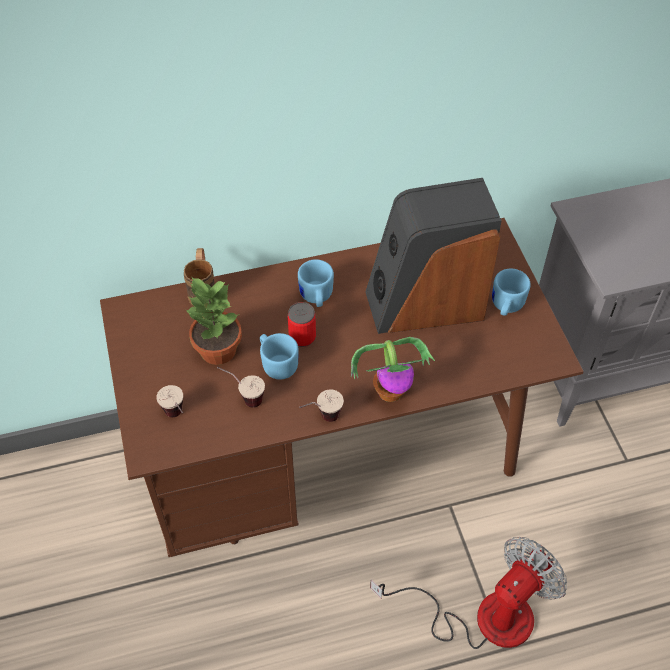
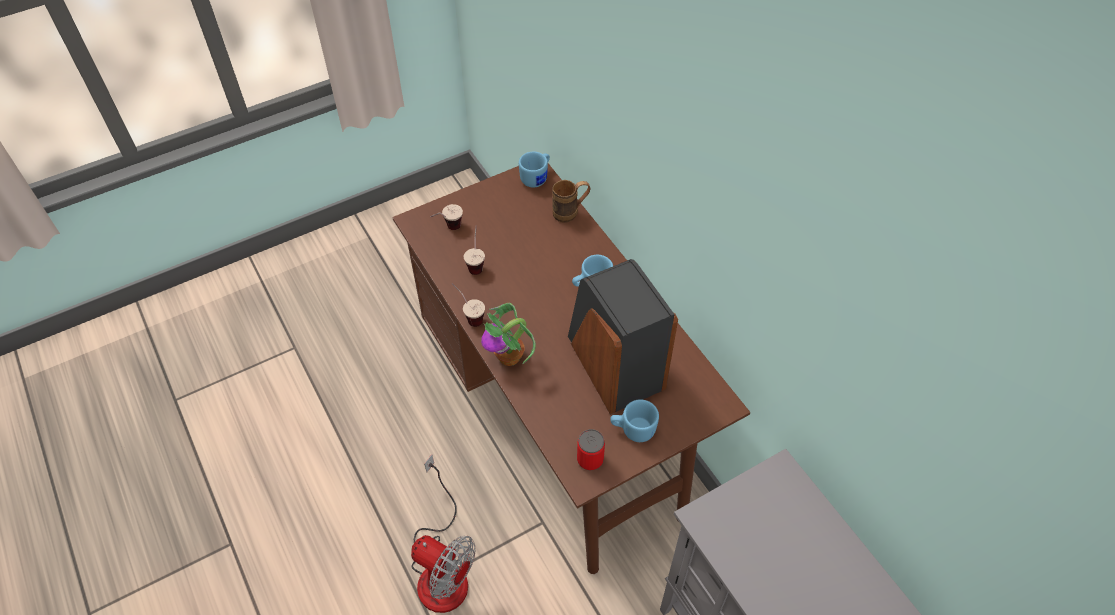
camera: 75 degrees right, 0 degrees up
potted plant [186,276,242,365] -> none
blue mug [260,333,299,380] -> blue mug moved to [519,152,550,188]
can [288,302,316,347] -> can moved to [577,429,605,470]

